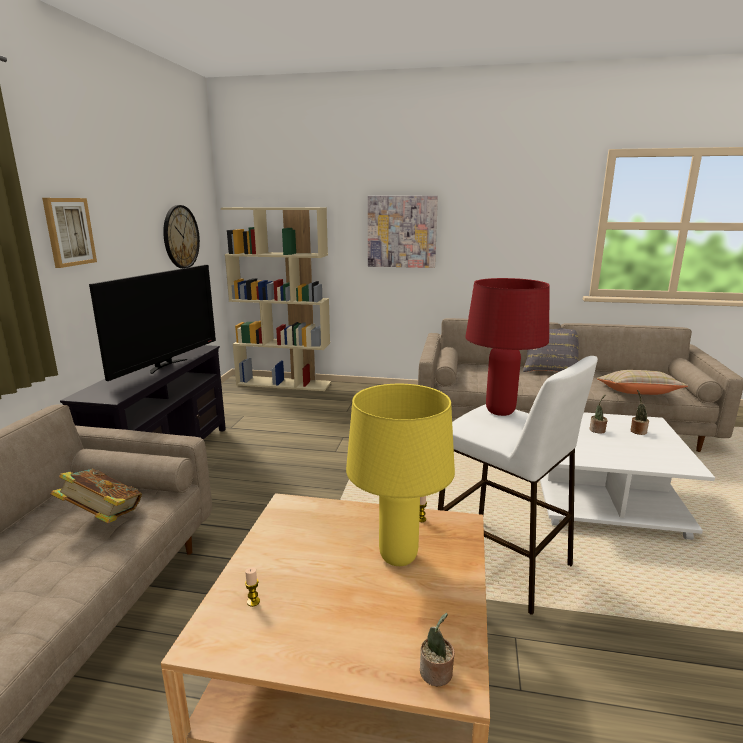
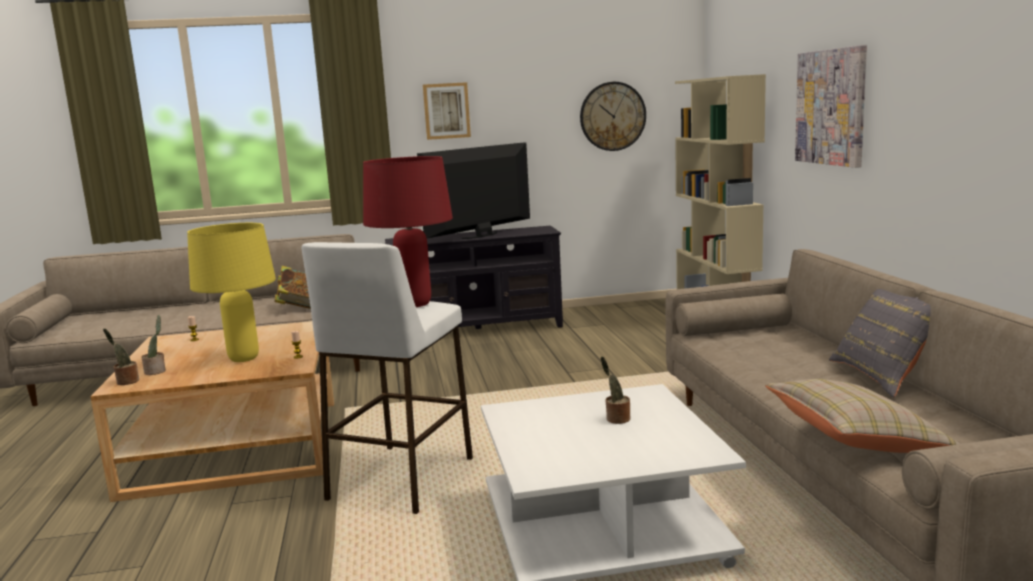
camera: 70 degrees right, 5 degrees down
television [89,265,216,381] -> television turned 135 degrees clockwise [417,142,530,239]
potted plant [631,390,649,435] -> potted plant moved to [141,315,166,375]

